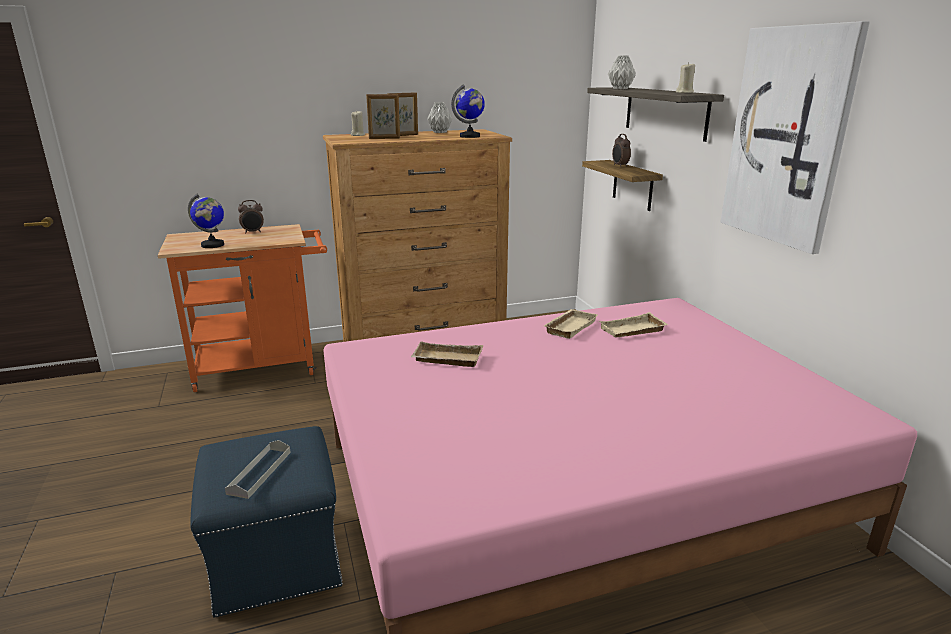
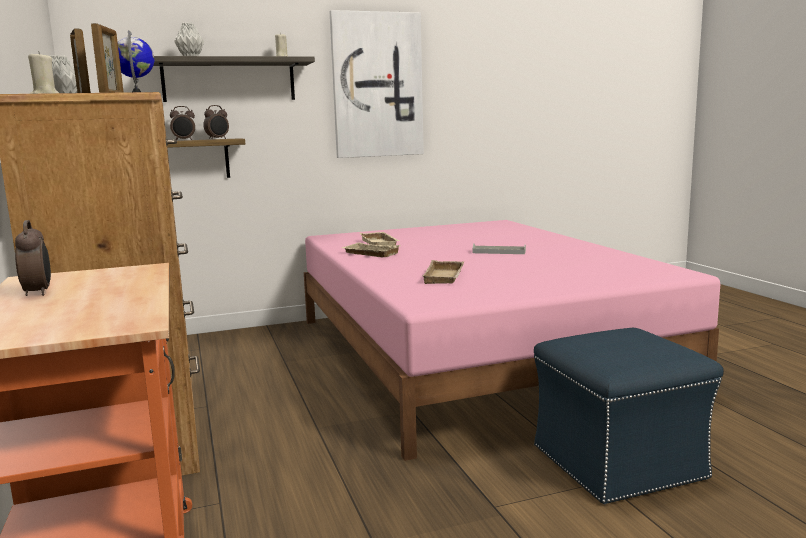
camera: 90 degrees left, 10 degrees down
globe [188,193,224,248] -> none
grey tray [225,440,291,499] -> grey tray moved to [472,243,526,254]
none -> alarm clock [203,105,229,139]

